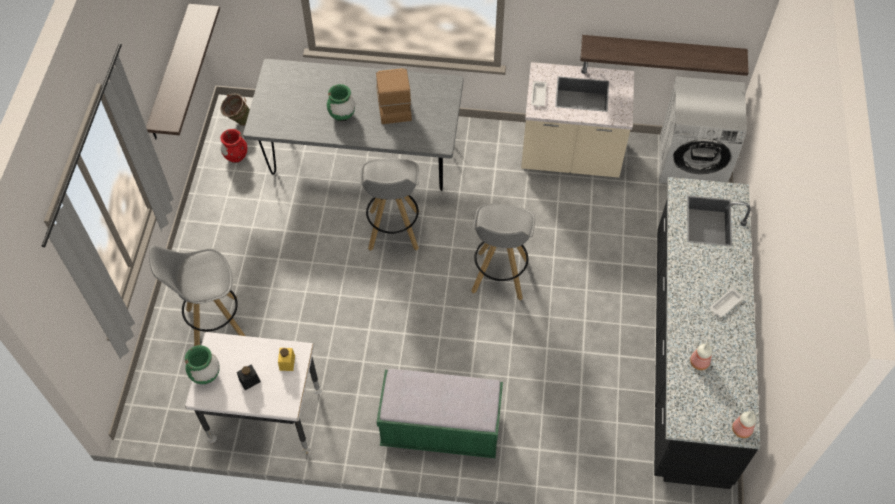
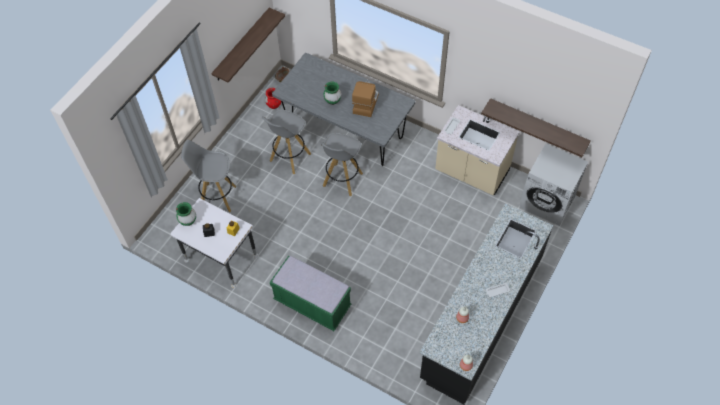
camera: 25 degrees right, 0 degrees up
grey stool [471,204,535,300] -> grey stool moved to [262,110,311,174]

